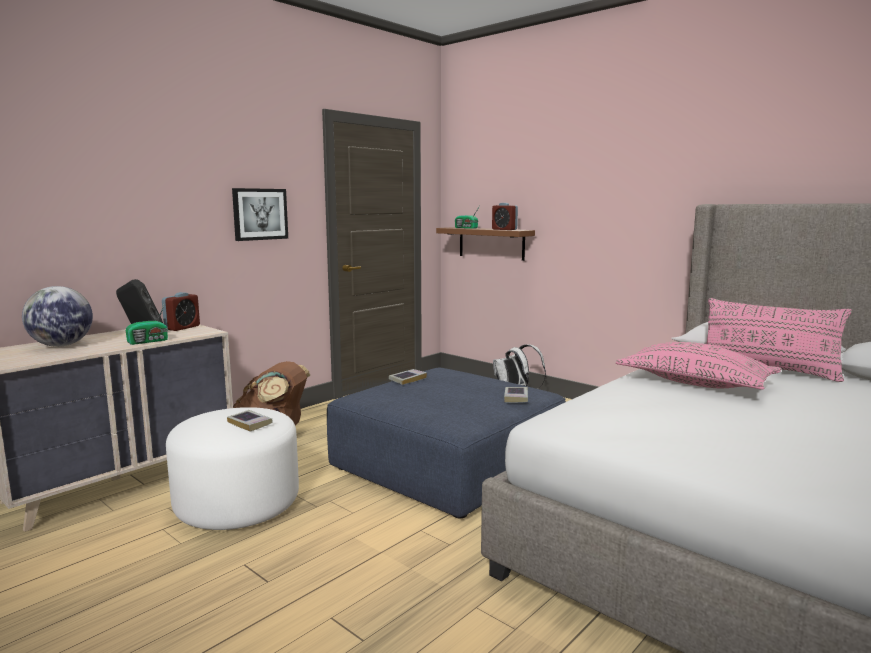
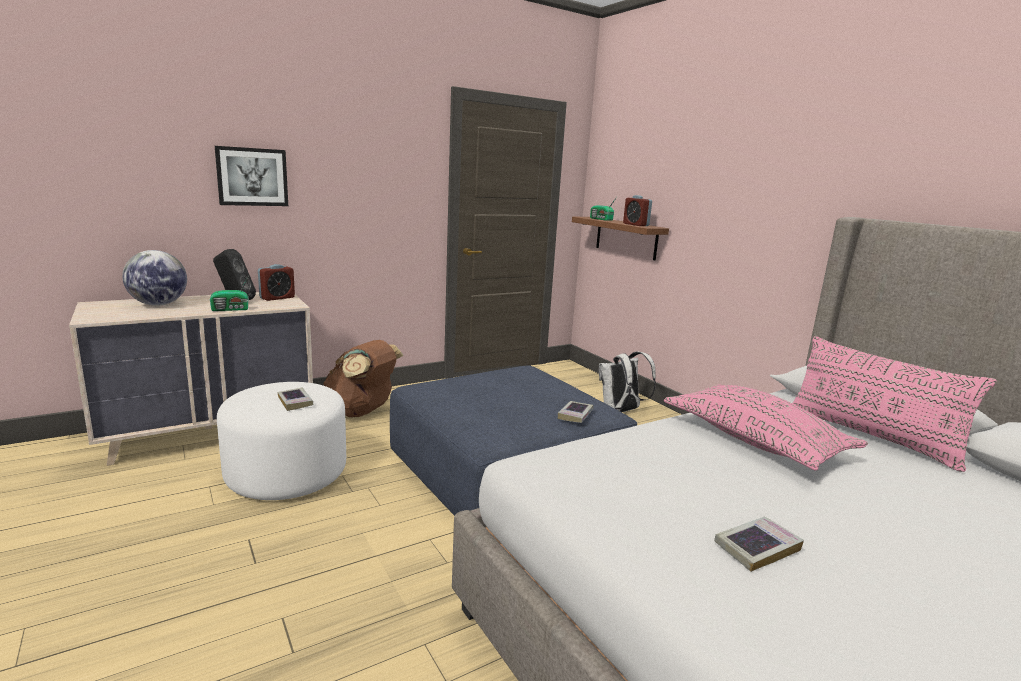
camera: 15 degrees right, 5 degrees up
picture [232,188,288,241] -> picture moved to [215,146,288,206]
book [389,369,427,385] -> book moved to [714,517,804,572]

